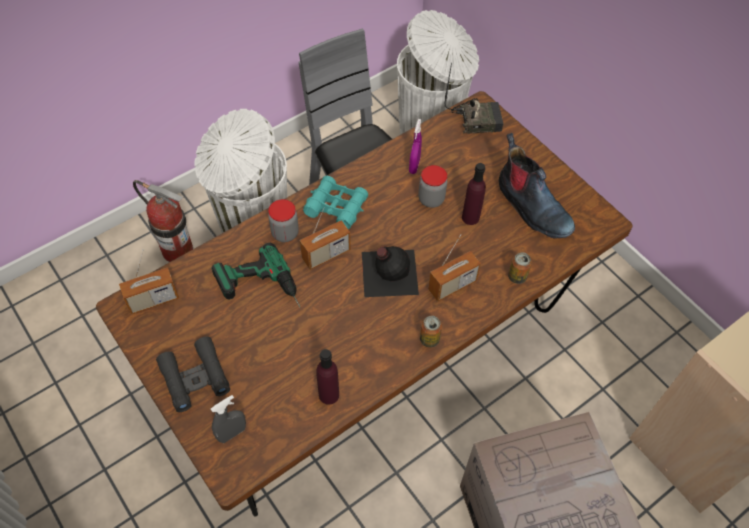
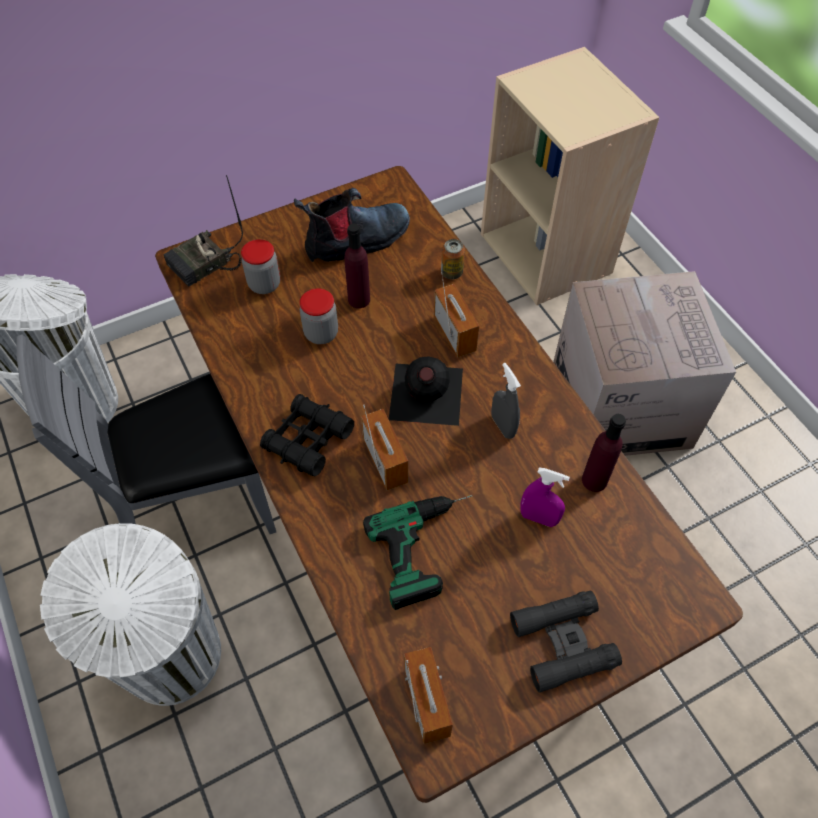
camera: 80 degrees left, 0 degrees up
fire extinguisher [133,180,193,262] -> none
grey spray bottle [211,395,246,443] -> grey spray bottle moved to [491,363,521,439]
jar [268,199,299,242] -> jar moved to [241,239,280,294]
turquoise binoculars [303,176,368,229] -> black binoculars [260,394,354,477]
purple spray bottle [409,119,422,174] -> purple spray bottle moved to [520,467,570,527]
can [420,316,442,348] -> none
radio [444,62,503,134] -> radio turned 135 degrees counterclockwise [163,175,243,287]

